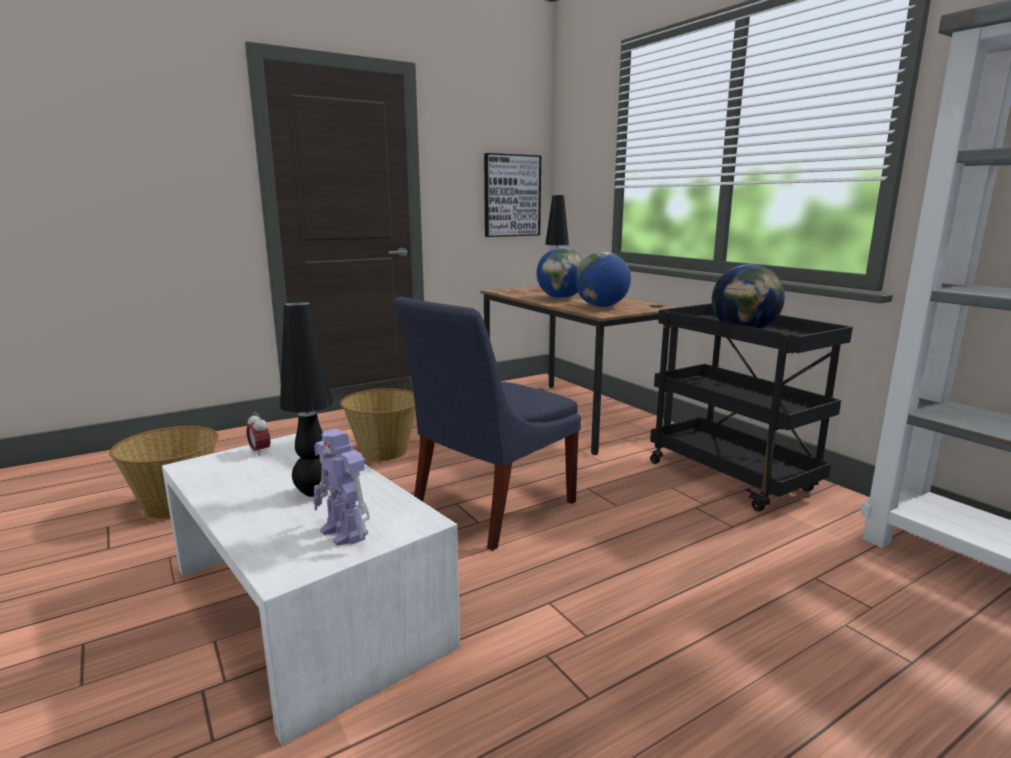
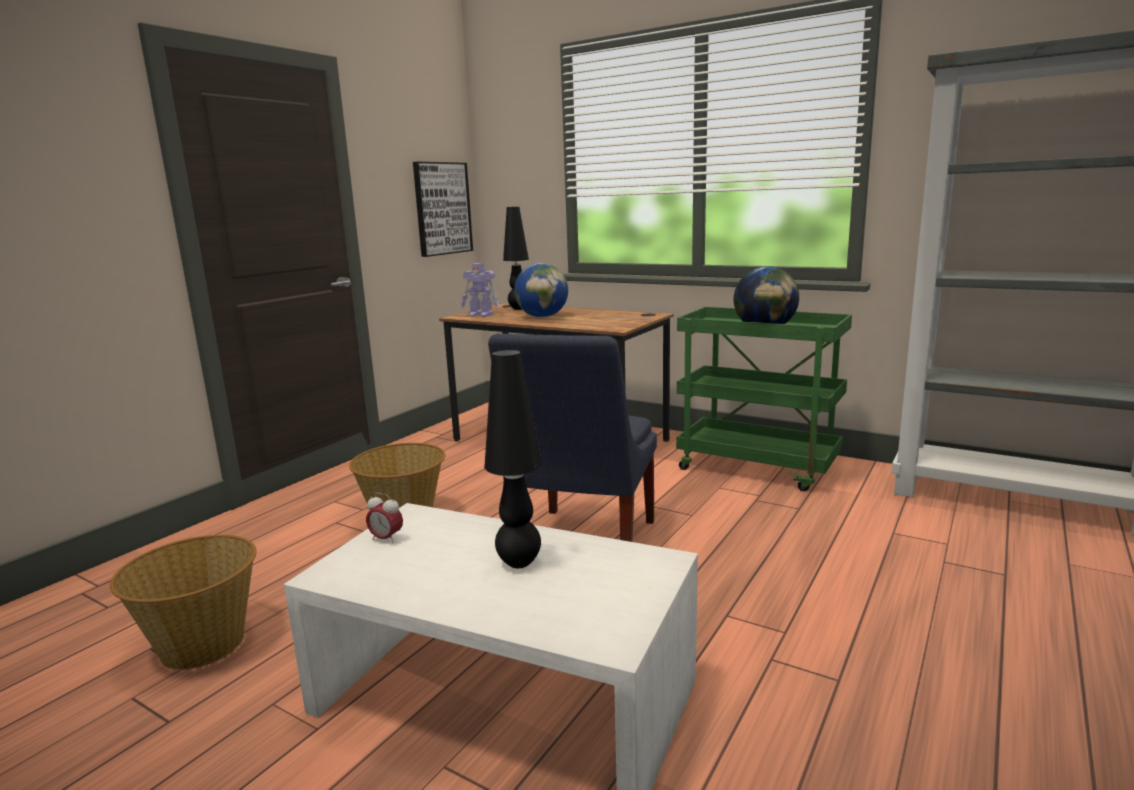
camera: 25 degrees left, 0 degrees up
toy robot [313,428,370,546] -> toy robot moved to [461,263,499,317]
globe [575,252,631,307] -> none
black cart [650,303,853,512] -> green cart [676,307,852,491]

